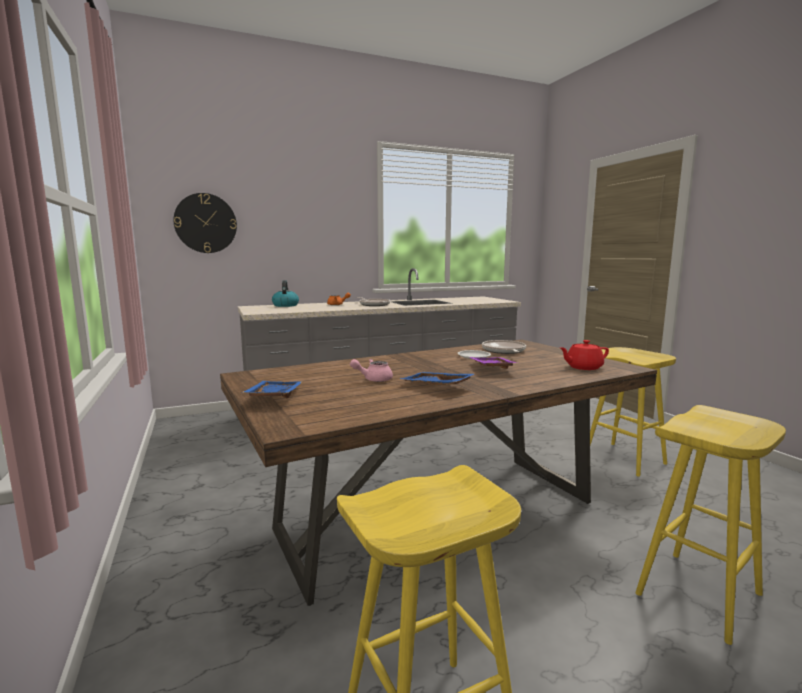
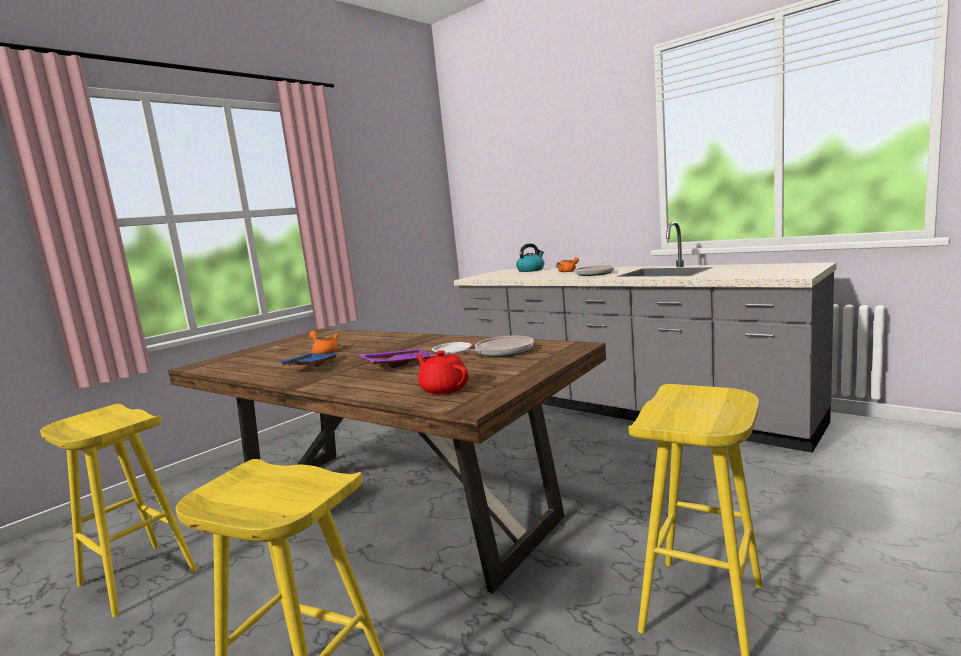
camera: 65 degrees right, 0 degrees up
wall clock [174,193,237,253] -> none
blue tray [243,381,301,398] -> none
pink teapot [350,359,393,382] -> orange teapot [309,331,339,354]

